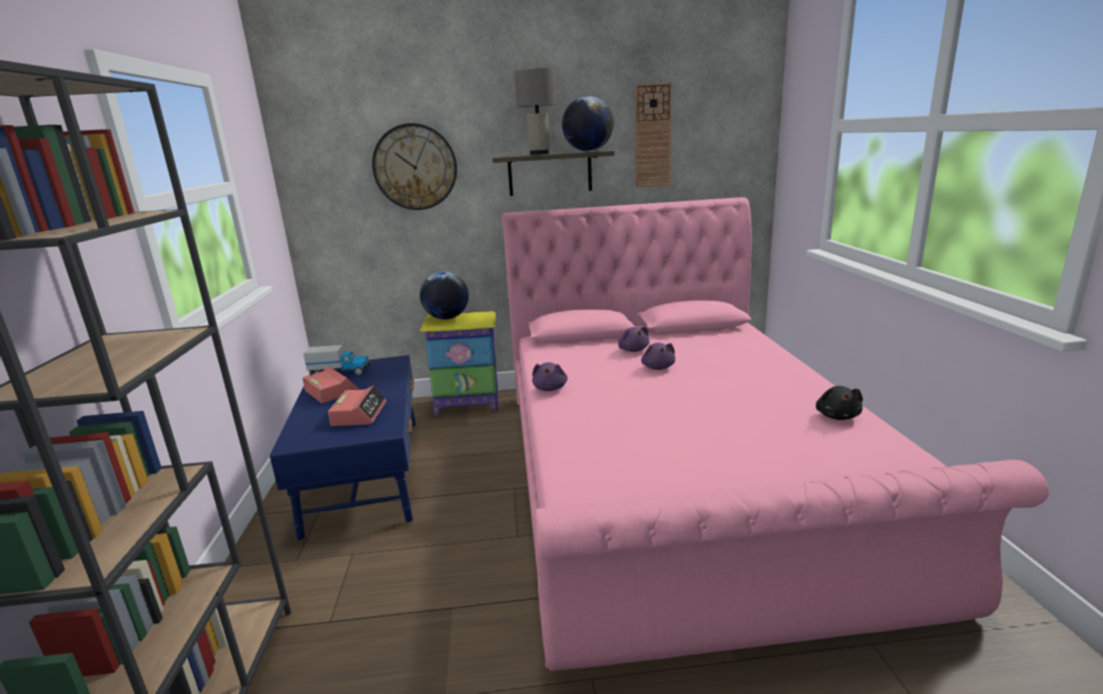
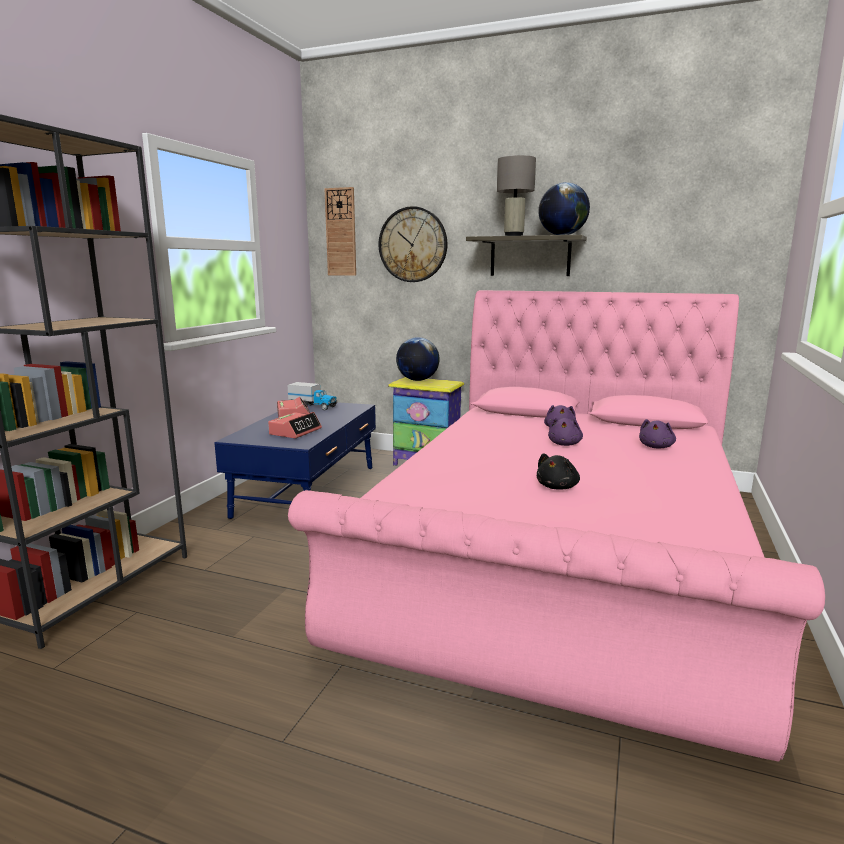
camera: 25 degrees right, 5 degrees down
purple plush toy [532,362,568,391] -> purple plush toy moved to [639,419,676,449]
wall clock [635,82,672,188] -> wall clock moved to [324,187,356,276]
black plush toy [816,386,863,420] -> black plush toy moved to [536,453,580,490]

